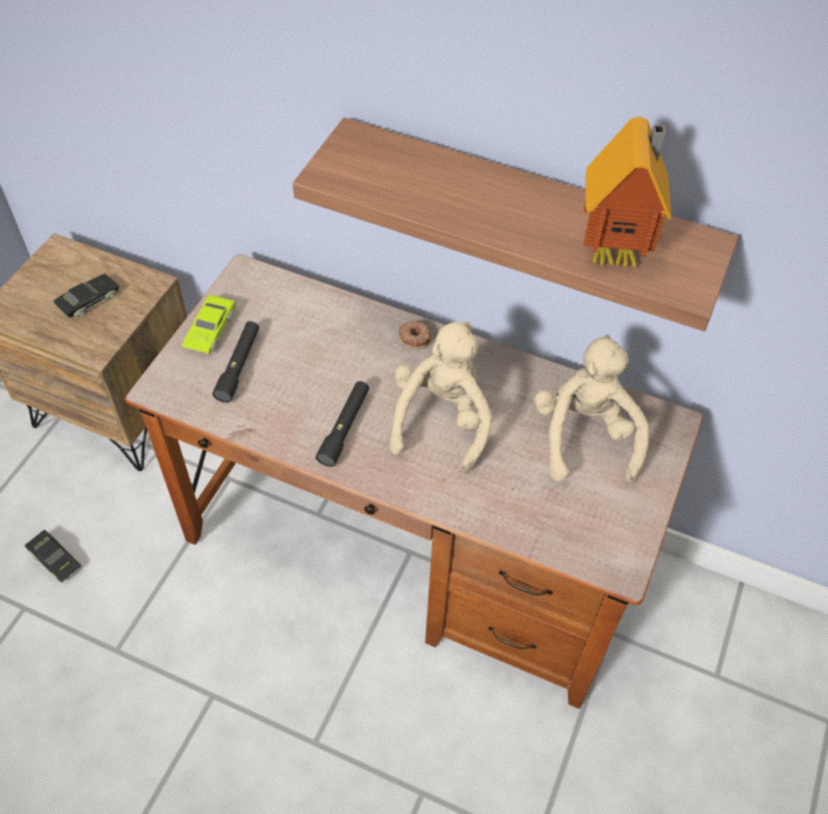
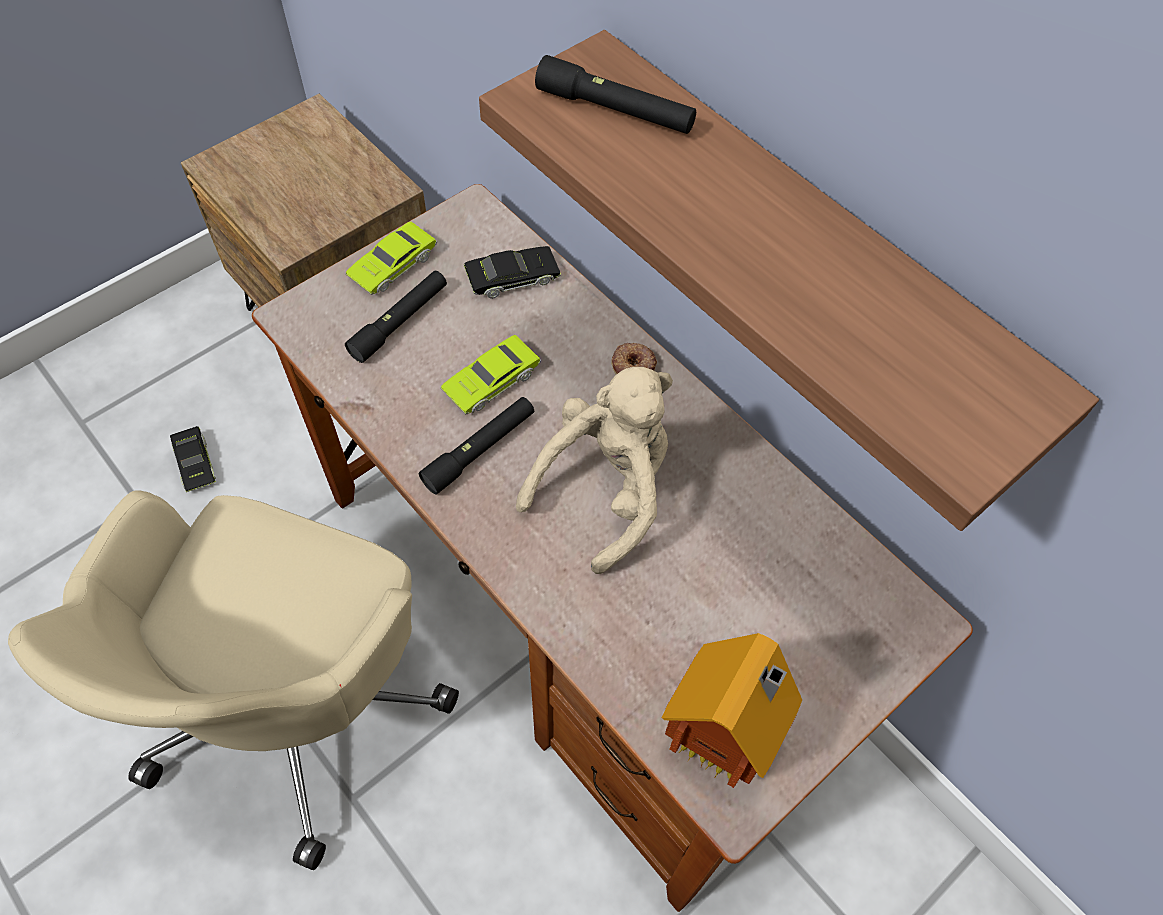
camera: 25 degrees right, 5 degrees up
black toy car [53,274,121,318] -> black toy car moved to [464,246,561,299]
beige plush toy [534,334,649,483] -> none
toy house [584,117,671,270] -> toy house moved to [662,633,802,788]
none -> beige office chair [8,490,459,870]
none -> green toy car [440,335,541,415]
none -> black flashlight [535,55,696,134]

